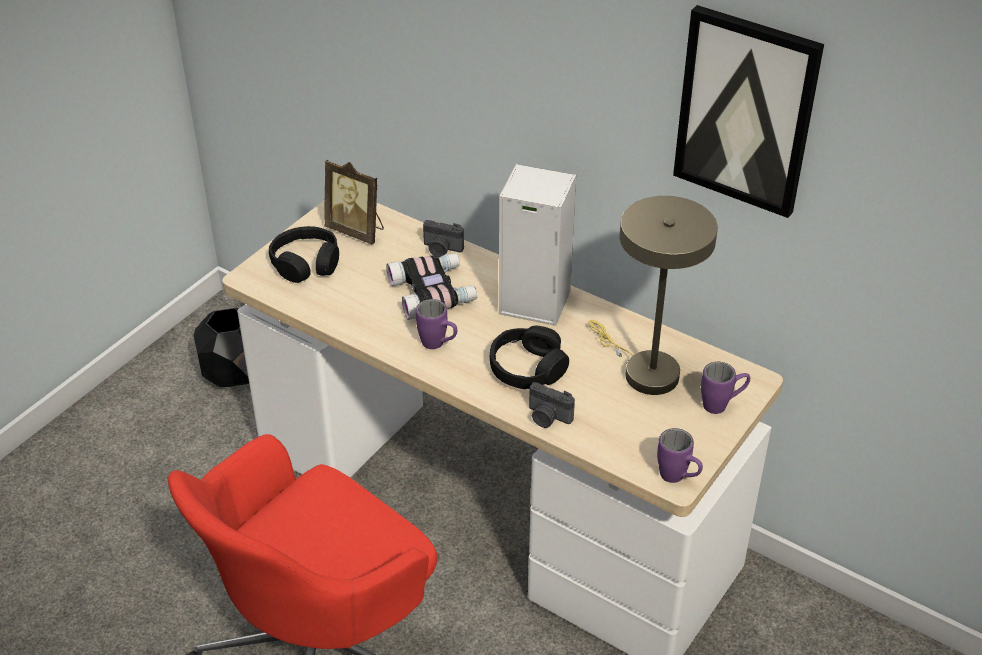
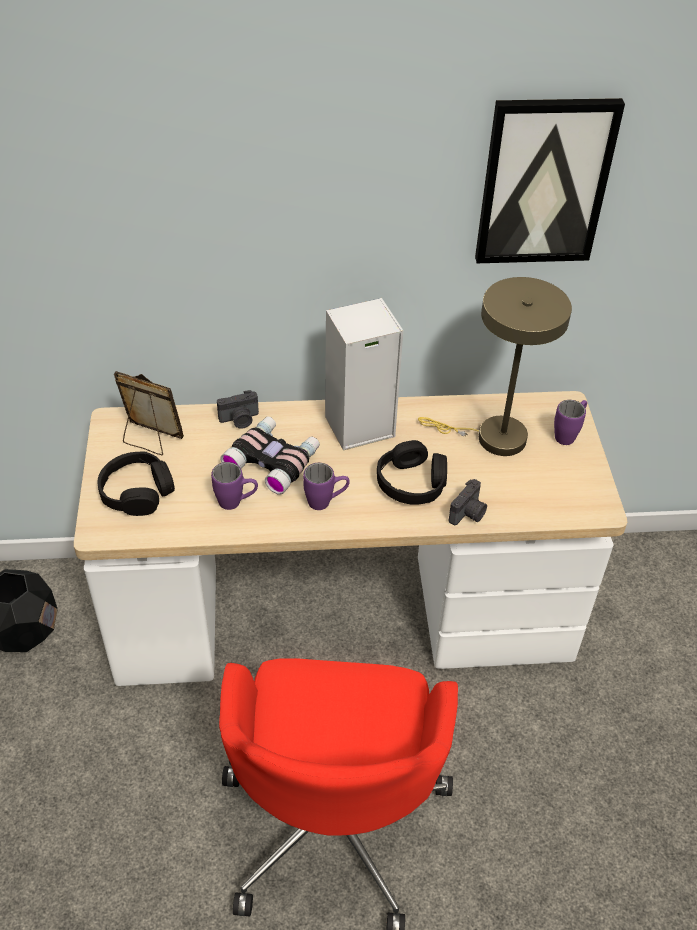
camera: 40 degrees left, 5 degrees up
picture frame [324,159,384,245] -> picture frame turned 150 degrees counterclockwise [114,371,184,455]
camera [529,382,575,428] -> camera turned 45 degrees counterclockwise [449,479,487,525]
purple mug [657,428,703,483] -> purple mug moved to [211,462,258,510]

